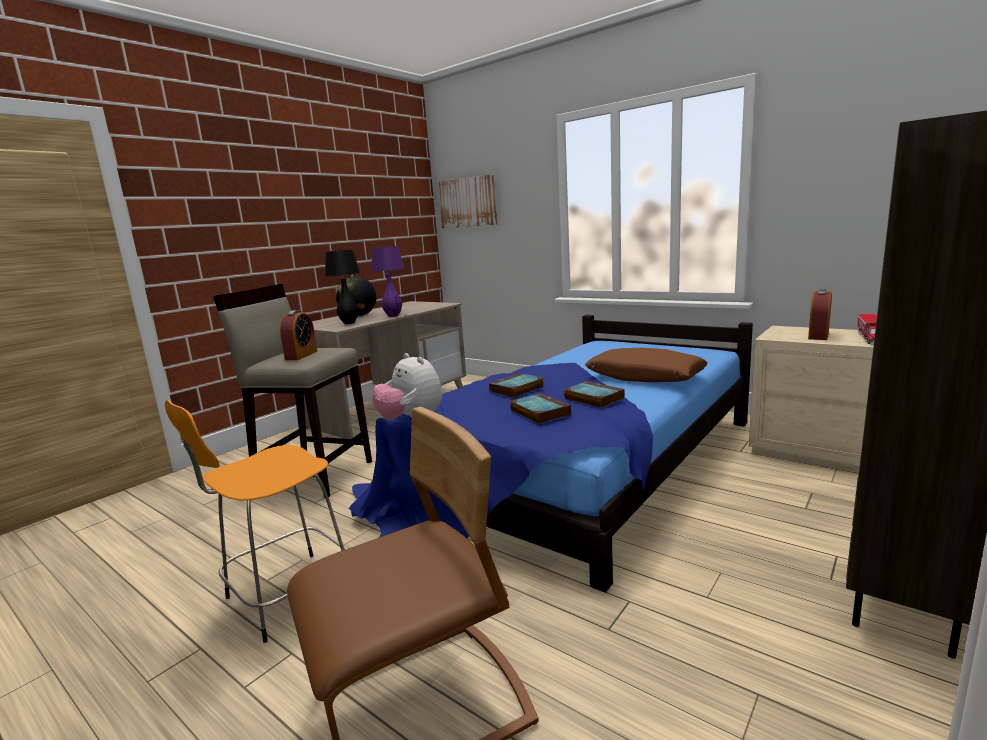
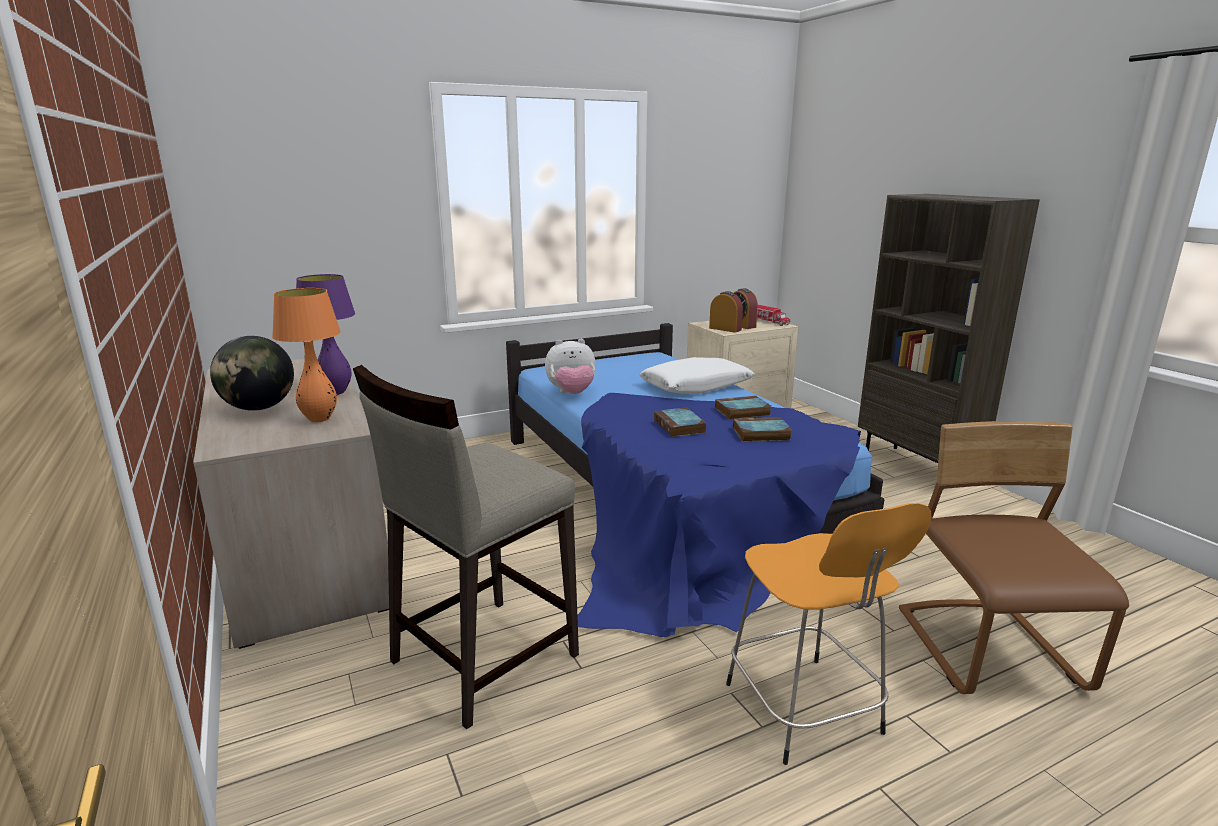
camera: 65 degrees left, 5 degrees up
alarm clock [280,310,317,360] -> alarm clock moved to [709,291,743,333]
black table lamp [325,250,360,324] -> orange table lamp [272,288,341,422]
plush toy [373,353,442,420] -> plush toy moved to [545,339,596,394]
picture [438,174,497,229] -> none
brown pillow [585,348,708,382] -> white pillow [639,357,755,394]

